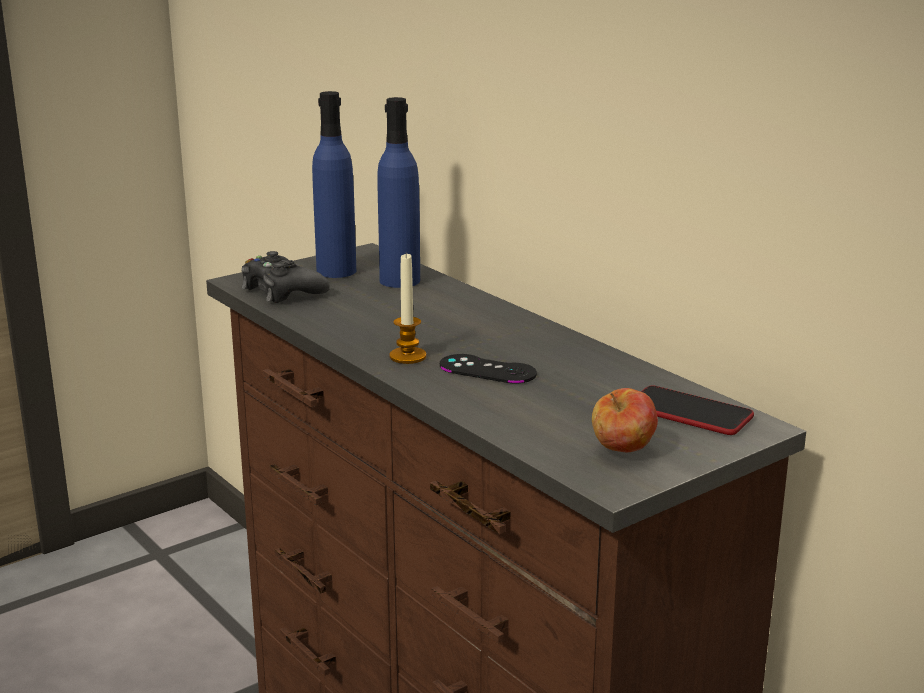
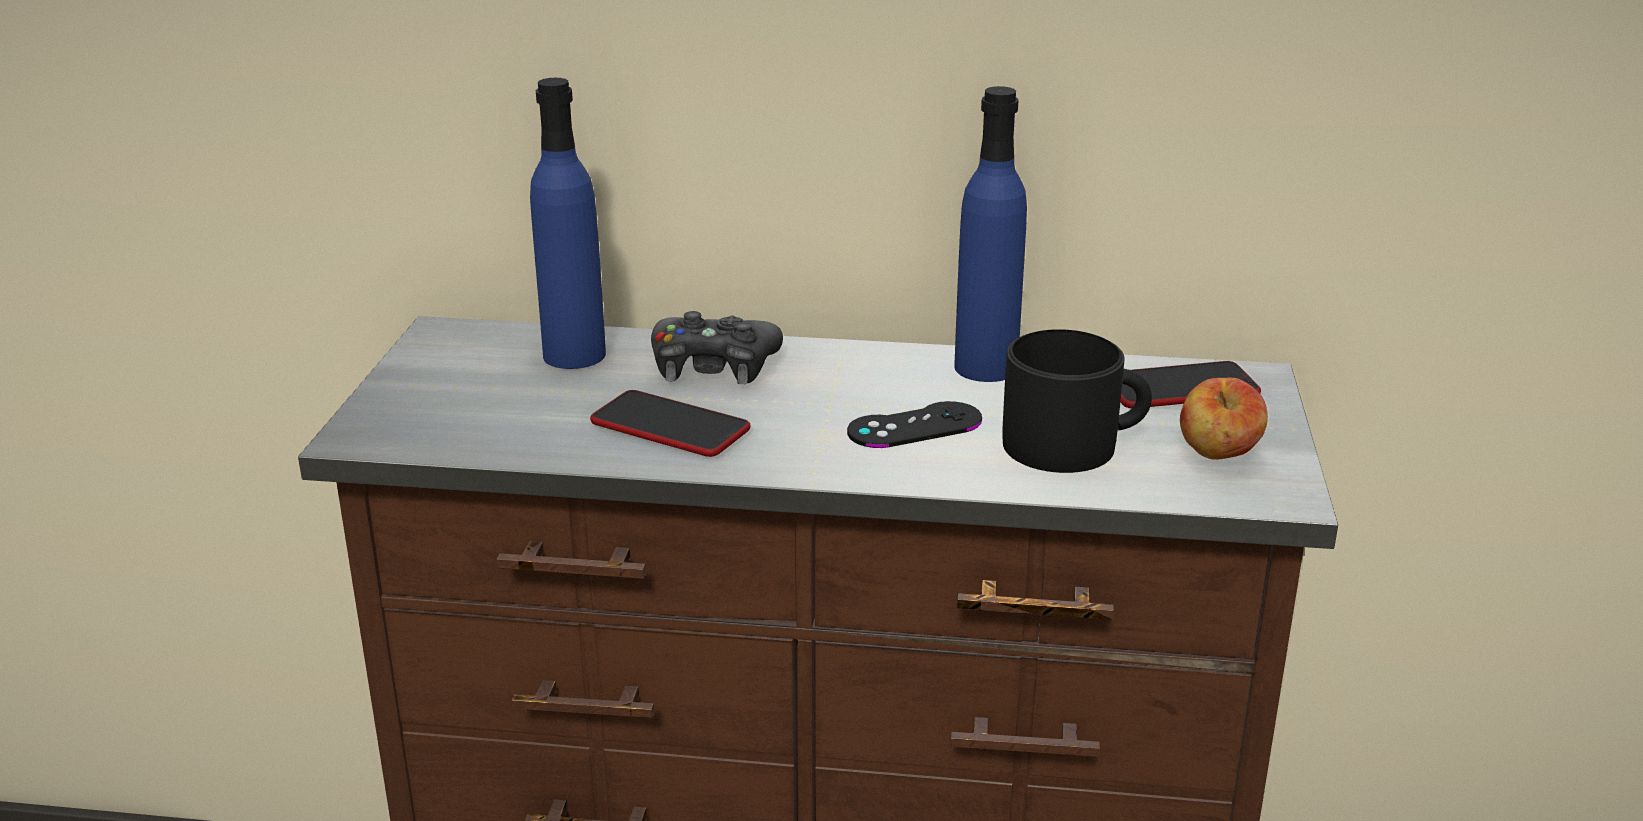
camera: 45 degrees left, 5 degrees up
black game controller [242,251,330,303] -> black game controller moved to [651,311,783,384]
blue bottle [312,91,356,278] -> blue bottle moved to [954,86,1027,382]
candle [389,253,426,364] -> none
none -> phone [590,390,751,457]
none -> black mug [1002,329,1152,473]

